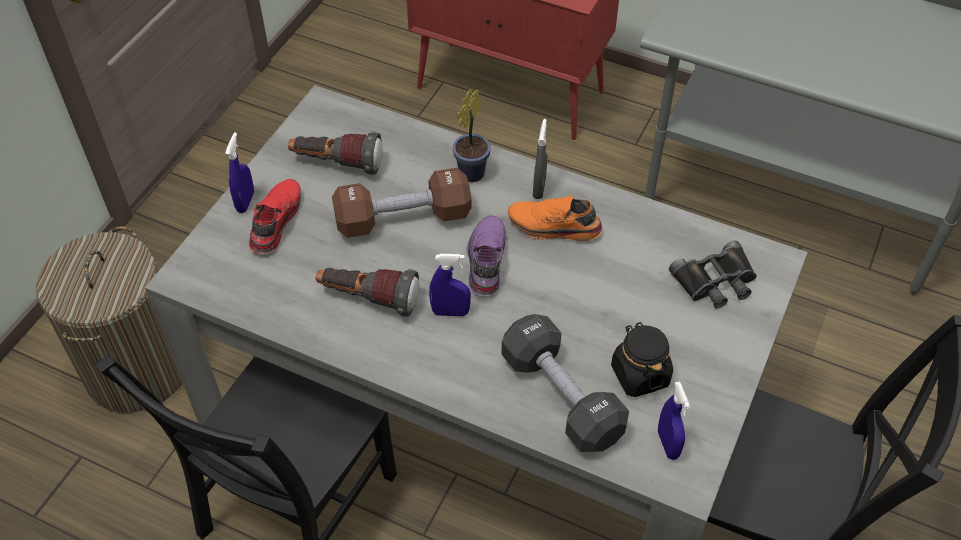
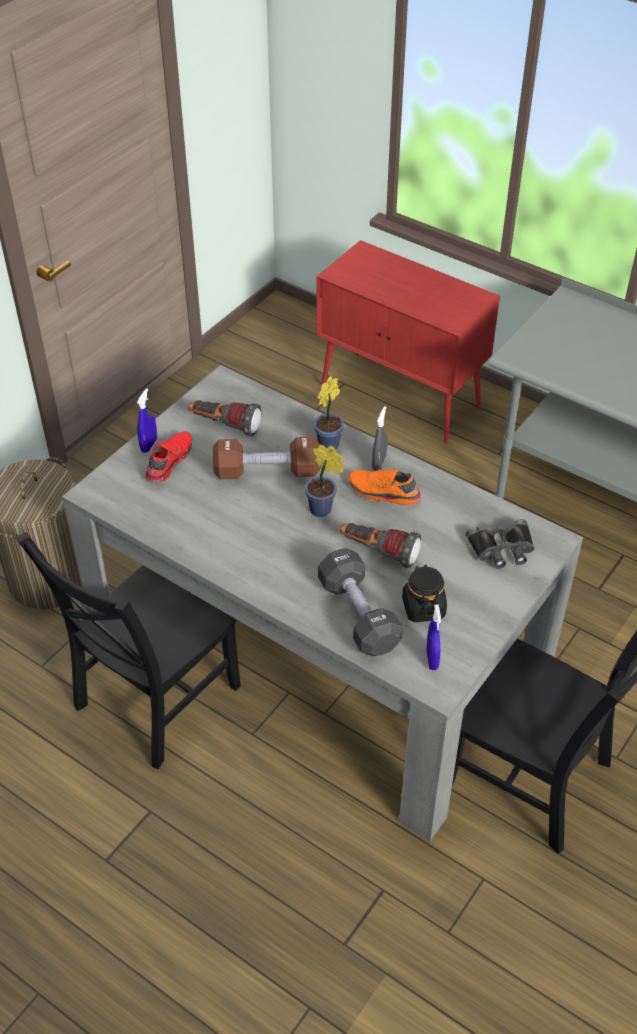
camera: 10 degrees right, 5 degrees down
flashlight [316,268,419,317] -> flashlight moved to [340,523,421,569]
blue spray bottle [429,254,471,316] -> none
purple shoe [466,216,506,296] -> potted plant [305,445,345,517]

